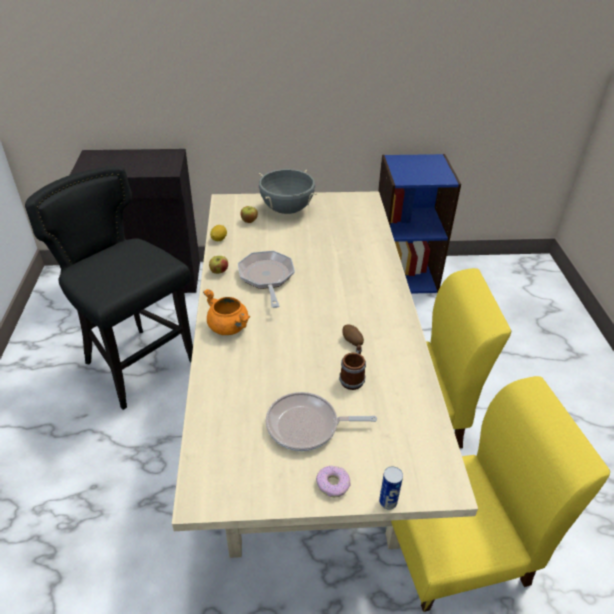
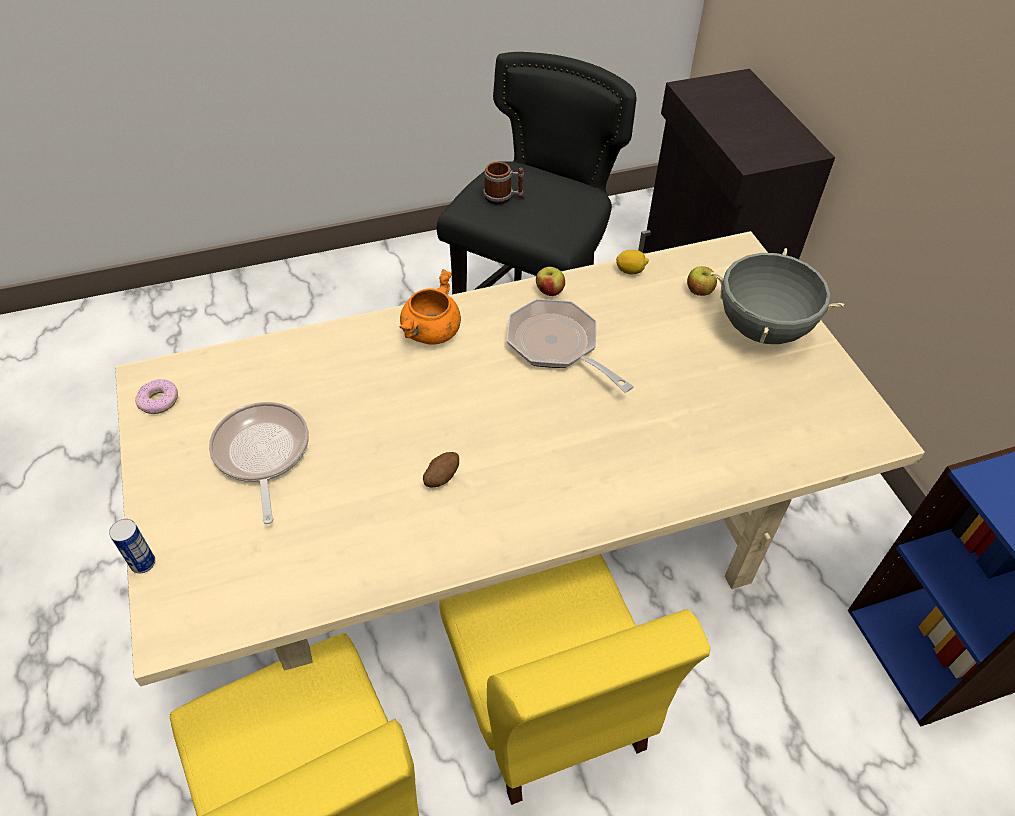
camera: 75 degrees right, 10 degrees up
frying pan [238,251,295,308] -> frying pan turned 105 degrees counterclockwise [507,299,634,393]
donut [316,466,350,497] -> donut moved to [135,379,178,414]
mug [339,345,366,390] -> mug moved to [483,162,524,205]

